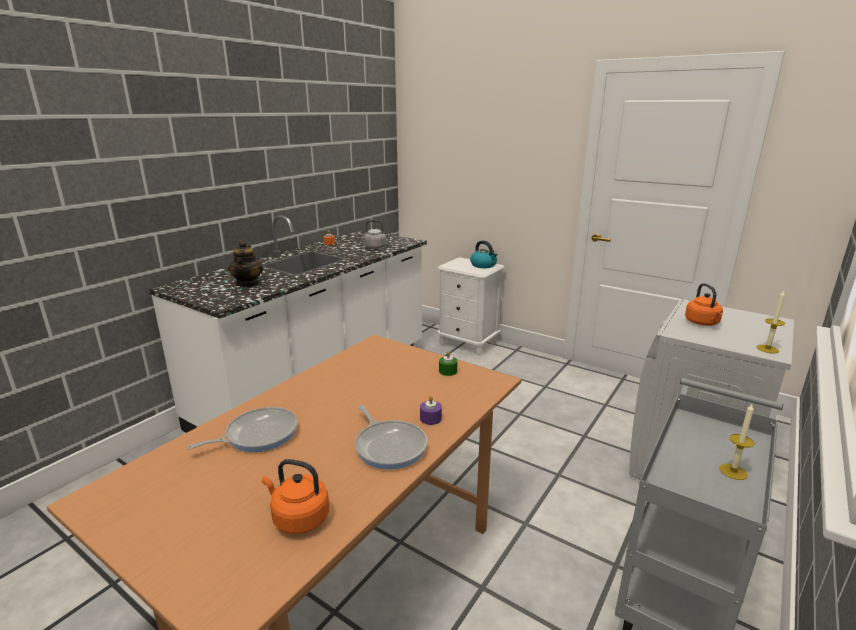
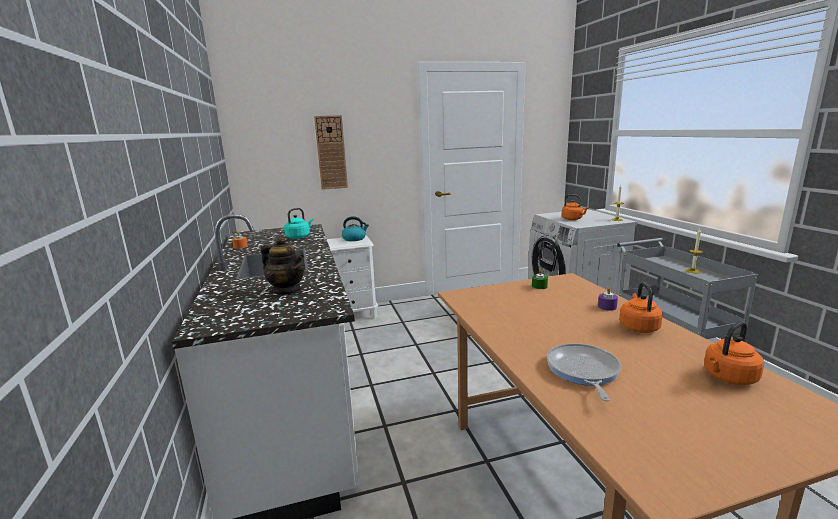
camera: 50 degrees left, 5 degrees down
frying pan [355,405,427,470] -> orange kettle [619,283,663,333]
grey kettle [363,220,393,249] -> turquoise kettle [284,208,313,239]
none -> wall clock [314,115,348,190]

